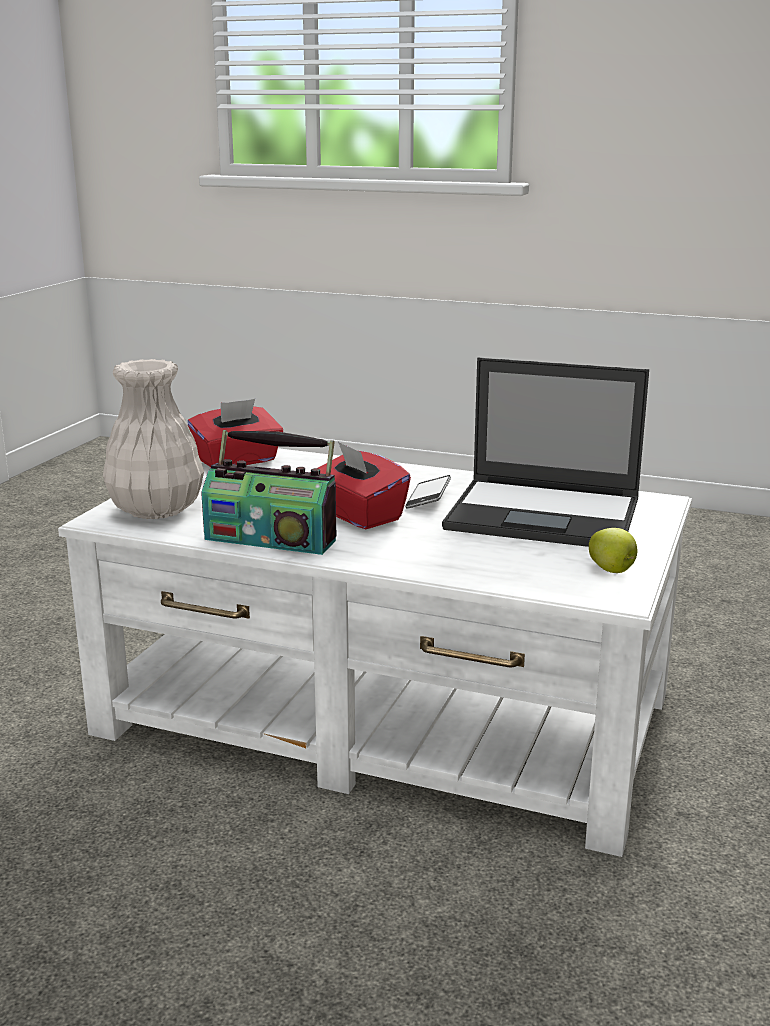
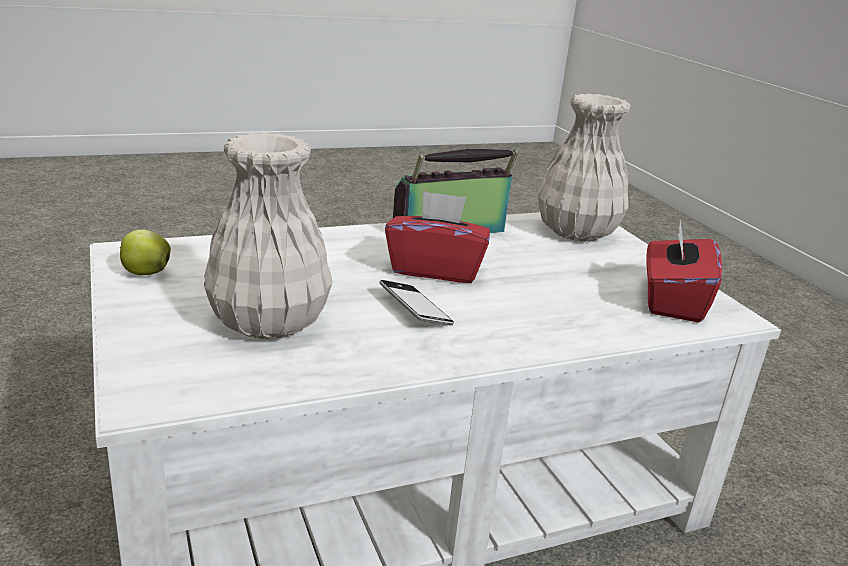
camera: 135 degrees right, 5 degrees up
laptop [442,358,649,547] -> white vase [204,132,332,340]

